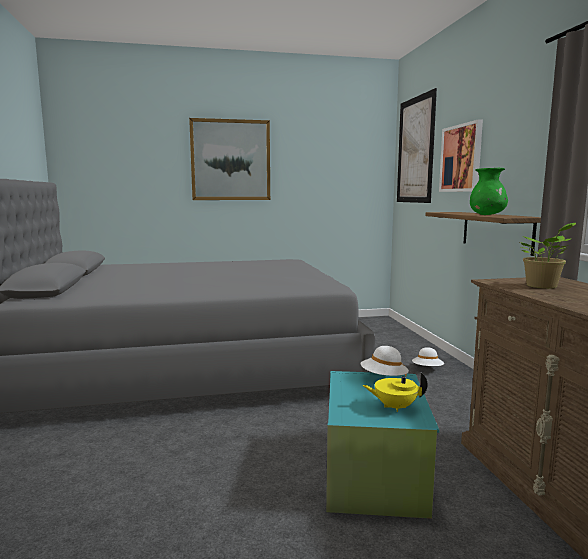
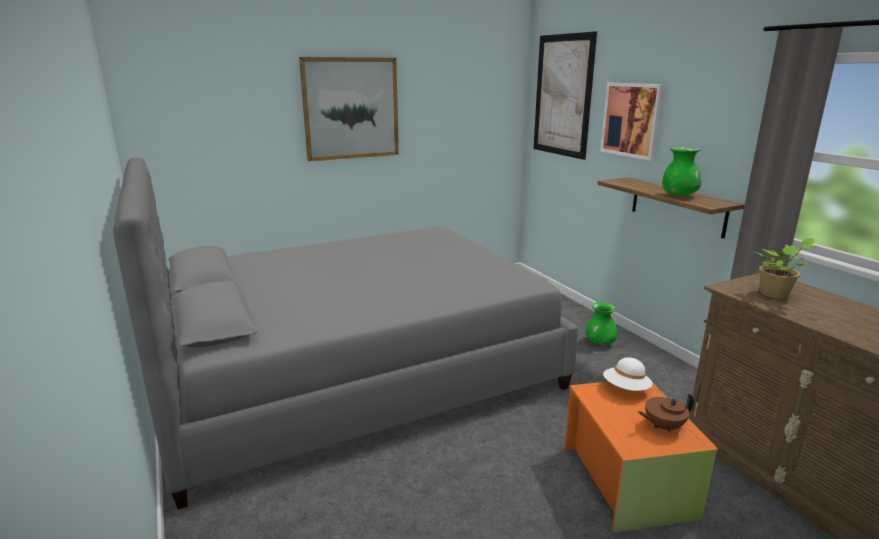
camera: 15 degrees left, 10 degrees up
turquoise storage box [326,371,439,519] -> orange storage box [565,382,718,533]
yellow teapot [363,372,428,412] -> brown teapot [638,393,694,432]
white hat [412,347,444,366] -> green vase [585,302,618,345]

